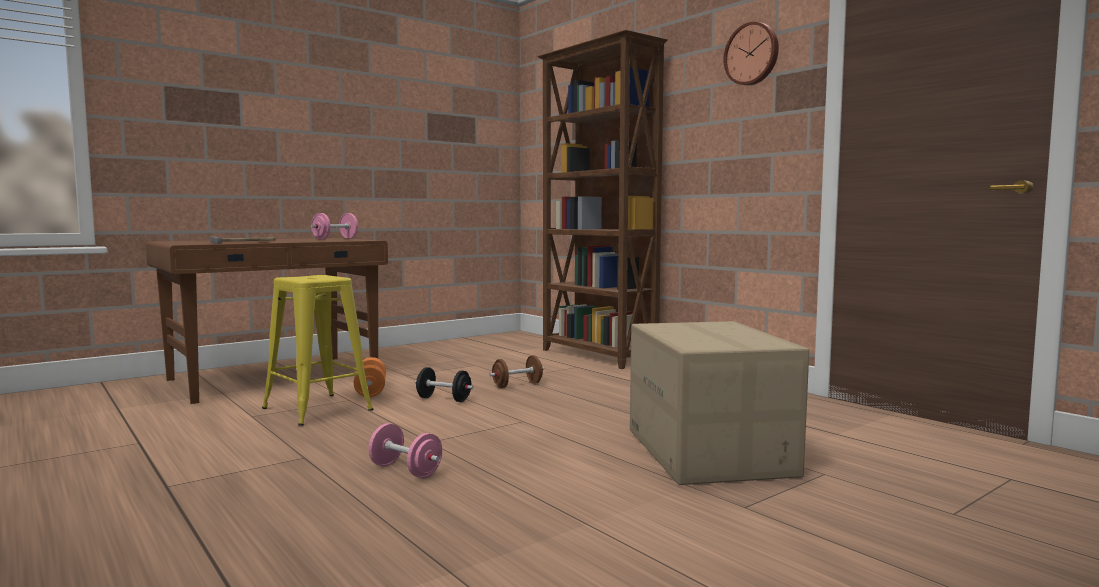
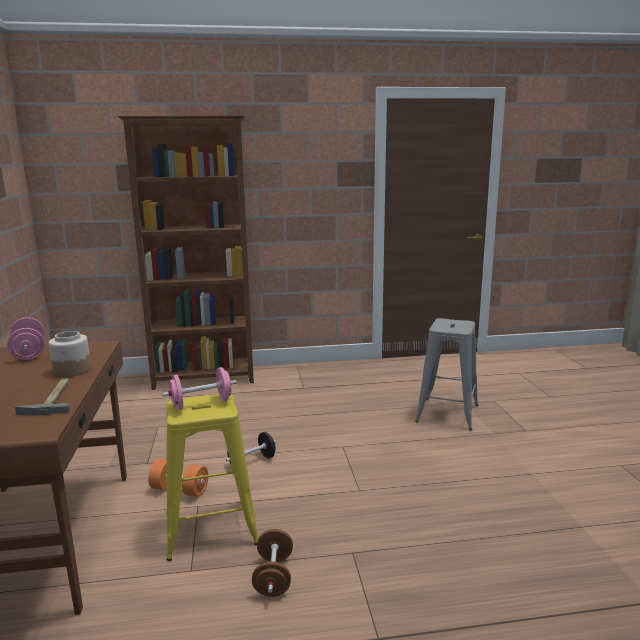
camera: 60 degrees left, 10 degrees up
pink dumbbell [368,423,442,478] -> pink dumbbell moved to [162,367,236,410]
brown dumbbell [489,355,544,388] -> brown dumbbell moved to [252,529,293,597]
cardboard box [630,321,809,485] -> grey stool [415,318,479,430]
wall clock [723,22,779,86] -> none
none -> jar [49,331,91,377]

